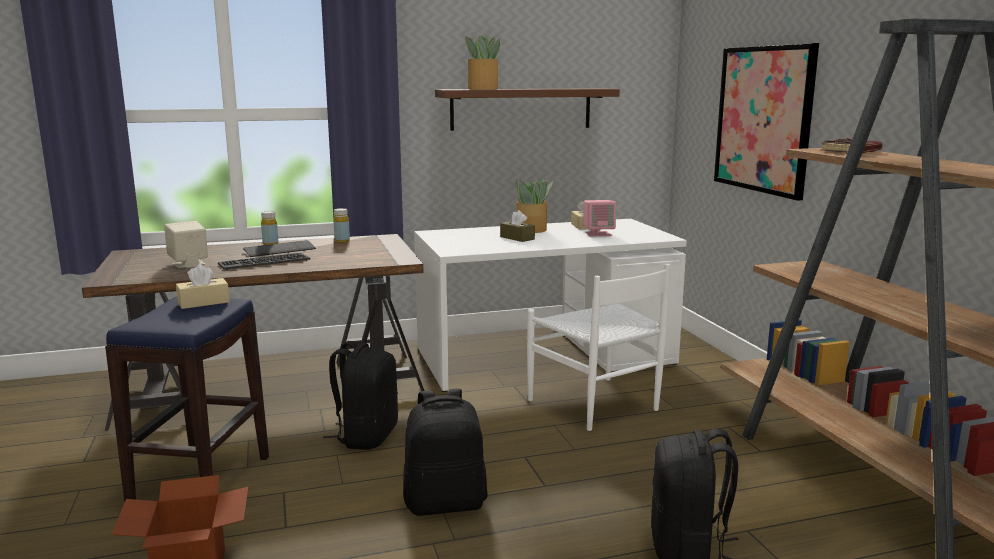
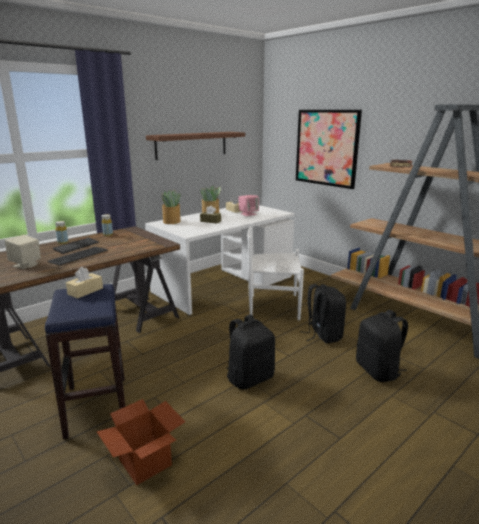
camera: 25 degrees left, 5 degrees up
black backpack [323,341,398,450] -> black backpack moved to [300,284,346,343]
potted plant [465,36,500,90] -> potted plant moved to [162,190,181,224]
white chair [527,264,670,431] -> white chair turned 150 degrees clockwise [247,223,304,320]

